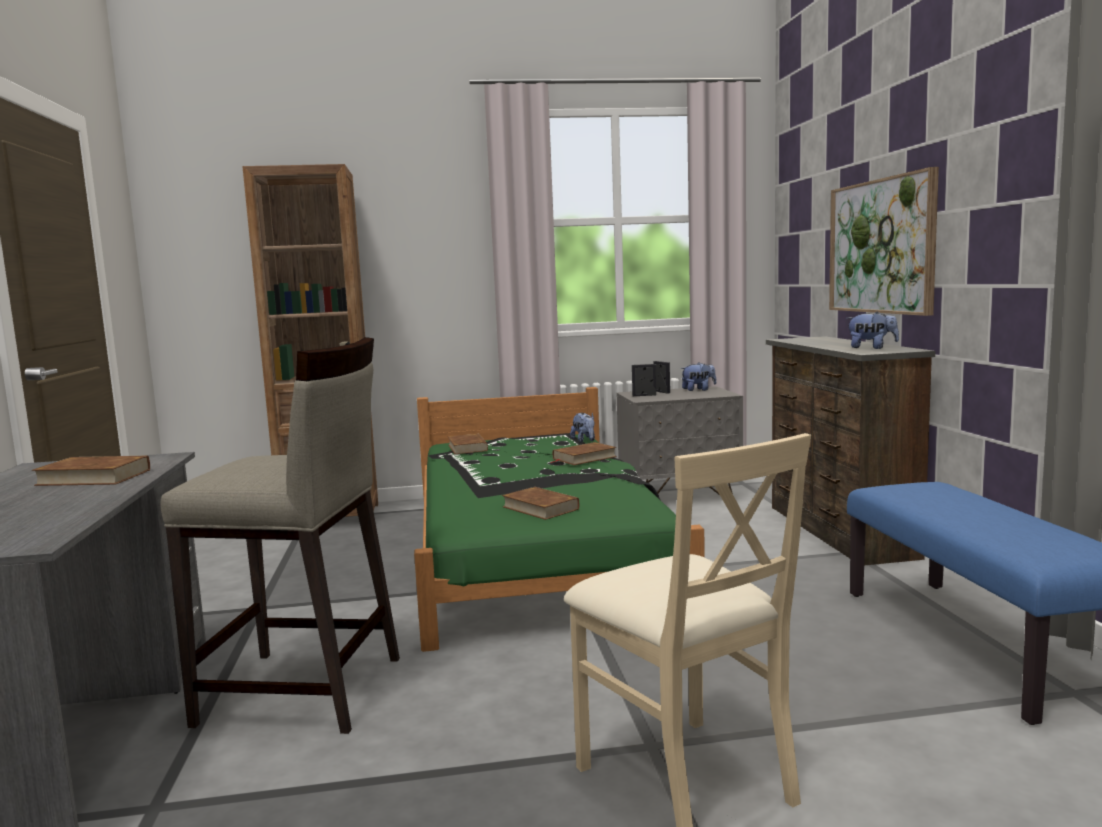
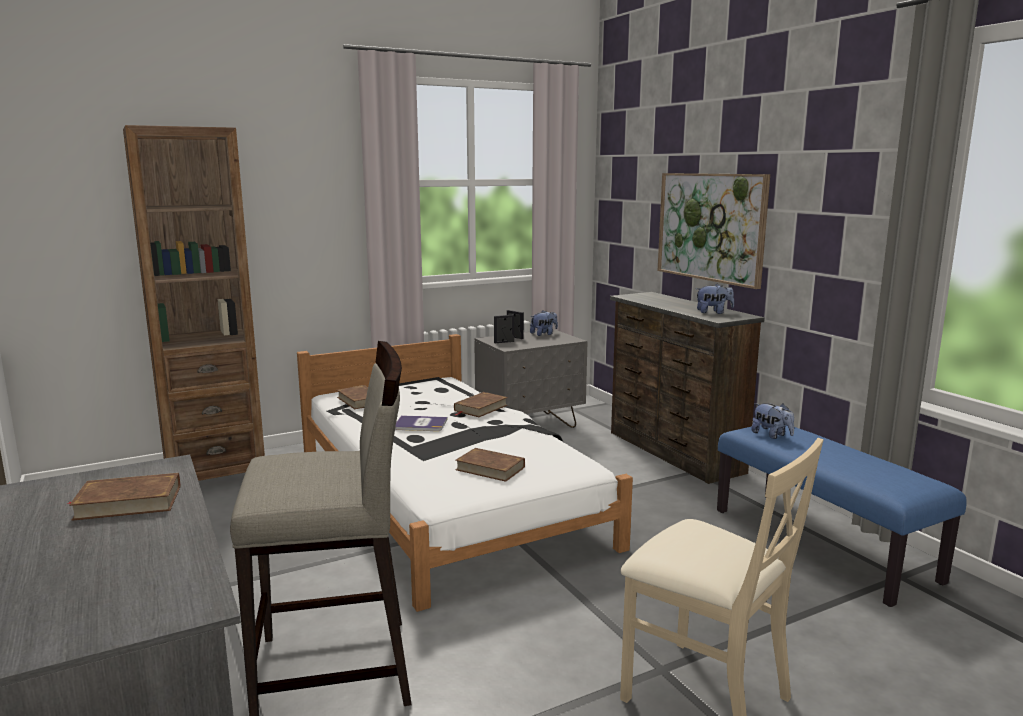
camera: 20 degrees left, 5 degrees up
green bed [414,387,705,652] -> white bed [297,334,633,612]
plush toy [570,413,595,442] -> plush toy moved to [751,403,794,439]
none -> book [395,415,447,431]

